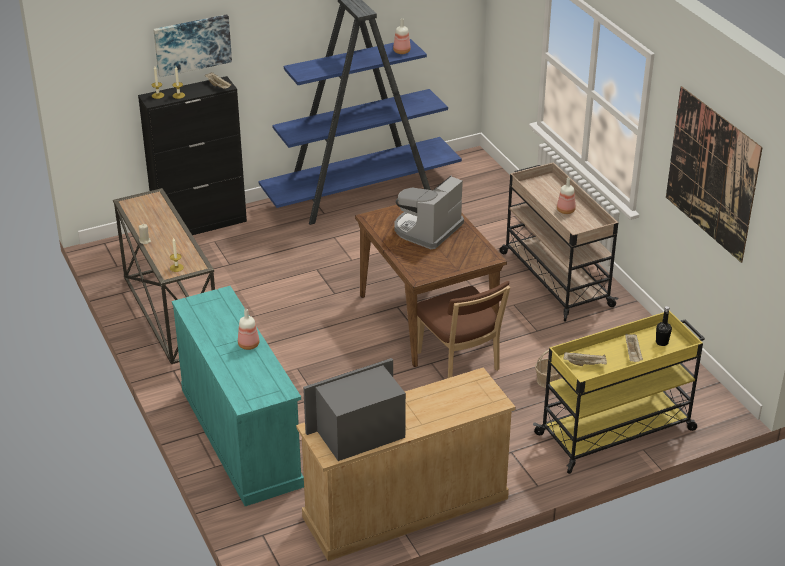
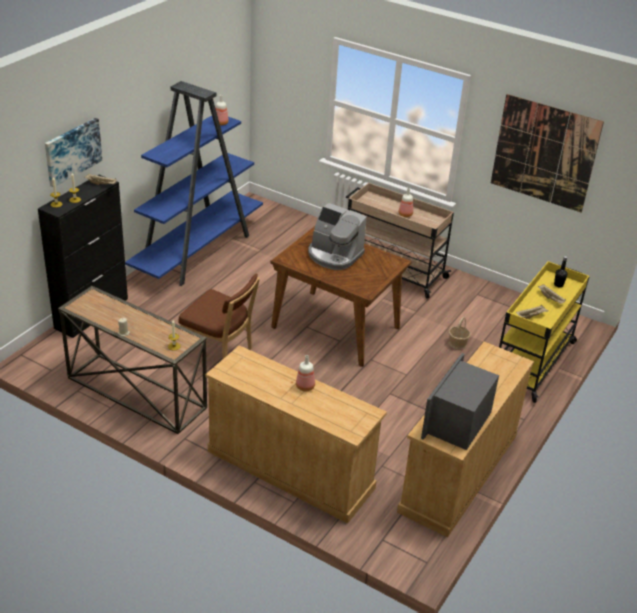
camera: 35 degrees left, 0 degrees up
turquoise dresser [172,286,304,506] -> beige dresser [206,345,387,524]
coffee machine [395,176,464,249] -> coffee machine turned 60 degrees counterclockwise [308,203,367,270]
brown chair [417,281,510,378] -> brown chair moved to [178,274,260,359]

